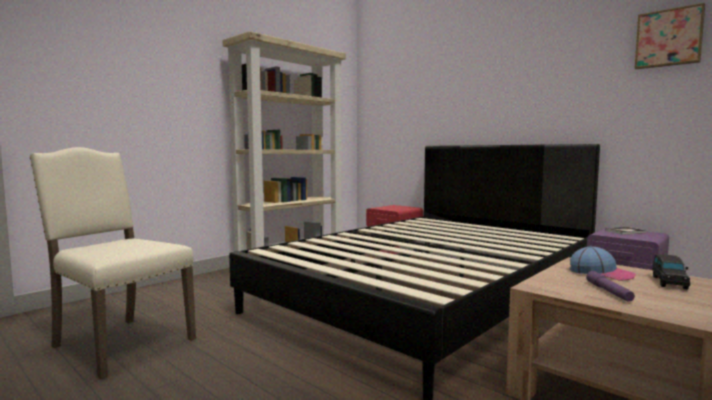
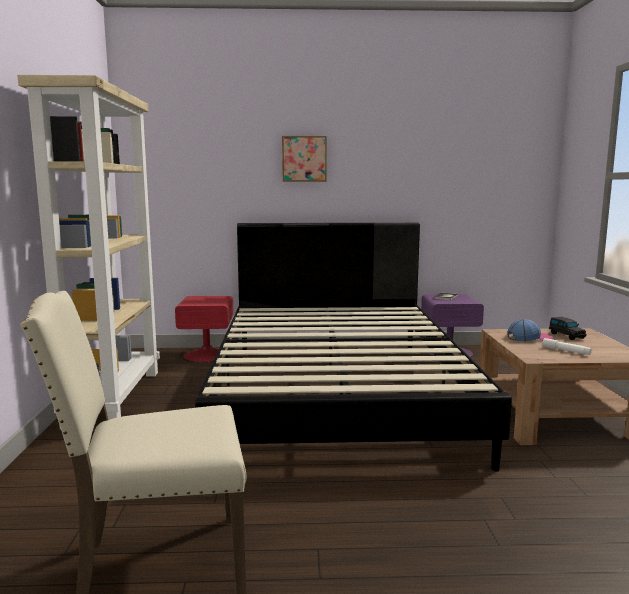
camera: 45 degrees left, 5 degrees up
purple flashlight [586,271,635,302] -> white flashlight [542,338,592,355]
picture [634,3,705,69] -> picture moved to [282,136,327,182]

